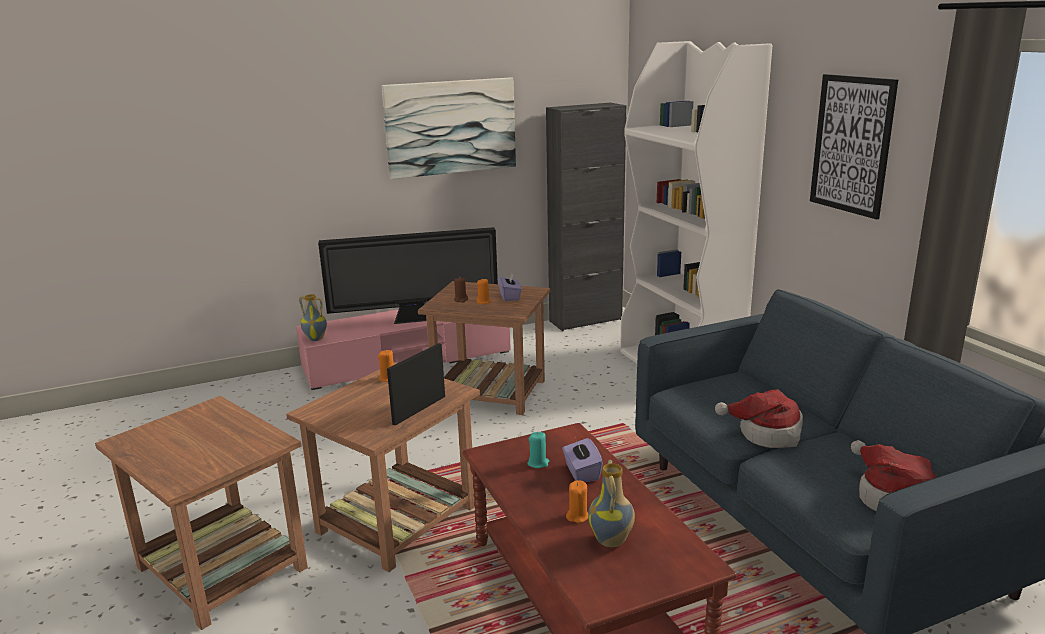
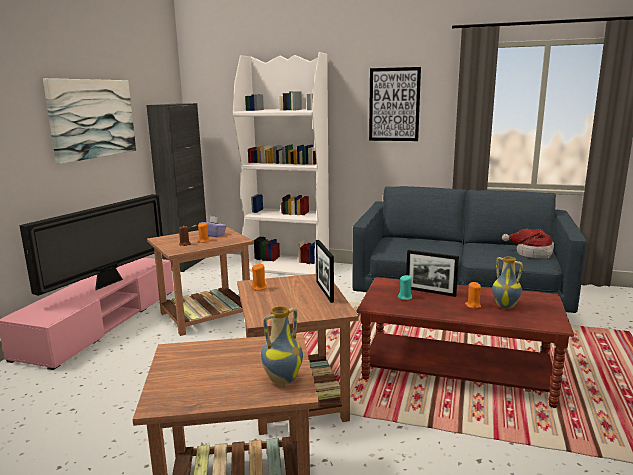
camera: 50 degrees left, 5 degrees down
vase [299,294,327,341] -> vase moved to [261,306,303,385]
purple tissue box [562,438,603,482] -> picture frame [406,250,459,297]
hat [715,389,803,448] -> none

